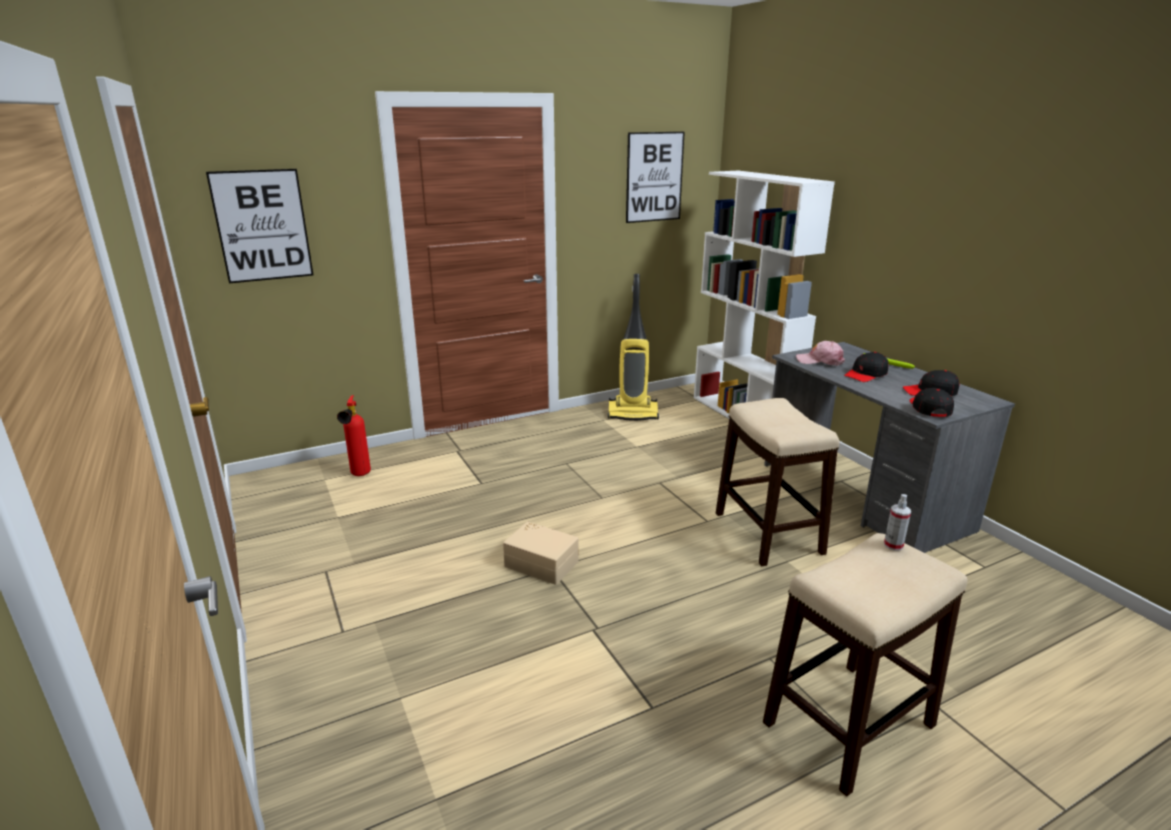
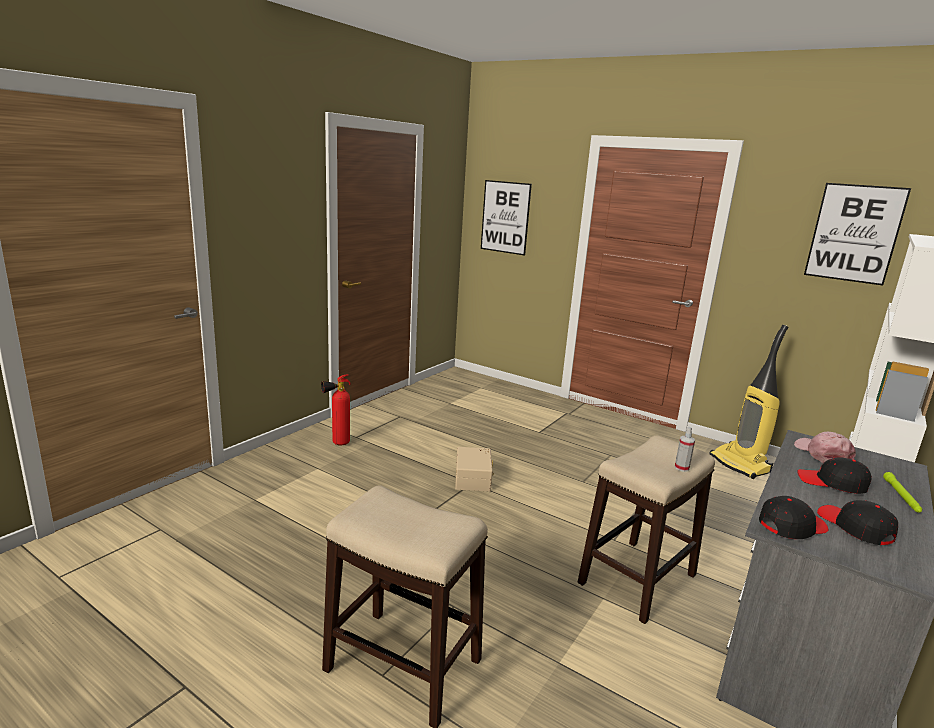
camera: 60 degrees right, 5 degrees down
fire extinguisher [337,395,371,476] -> fire extinguisher moved to [321,375,351,445]
spray bottle [884,494,911,551] -> spray bottle moved to [675,427,695,472]

